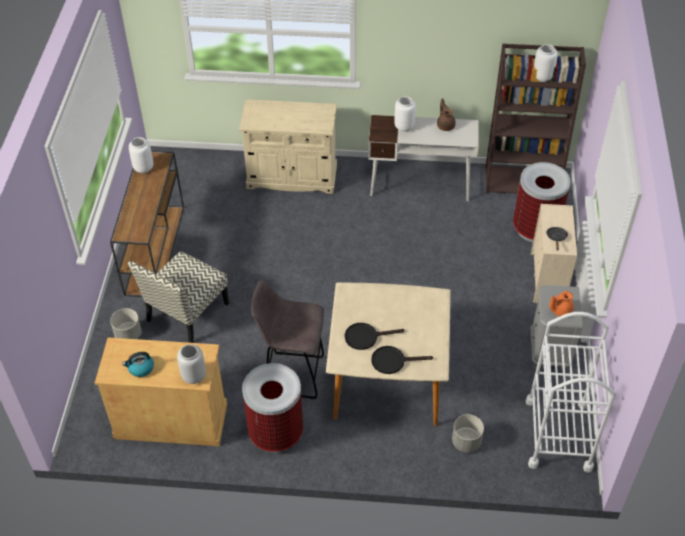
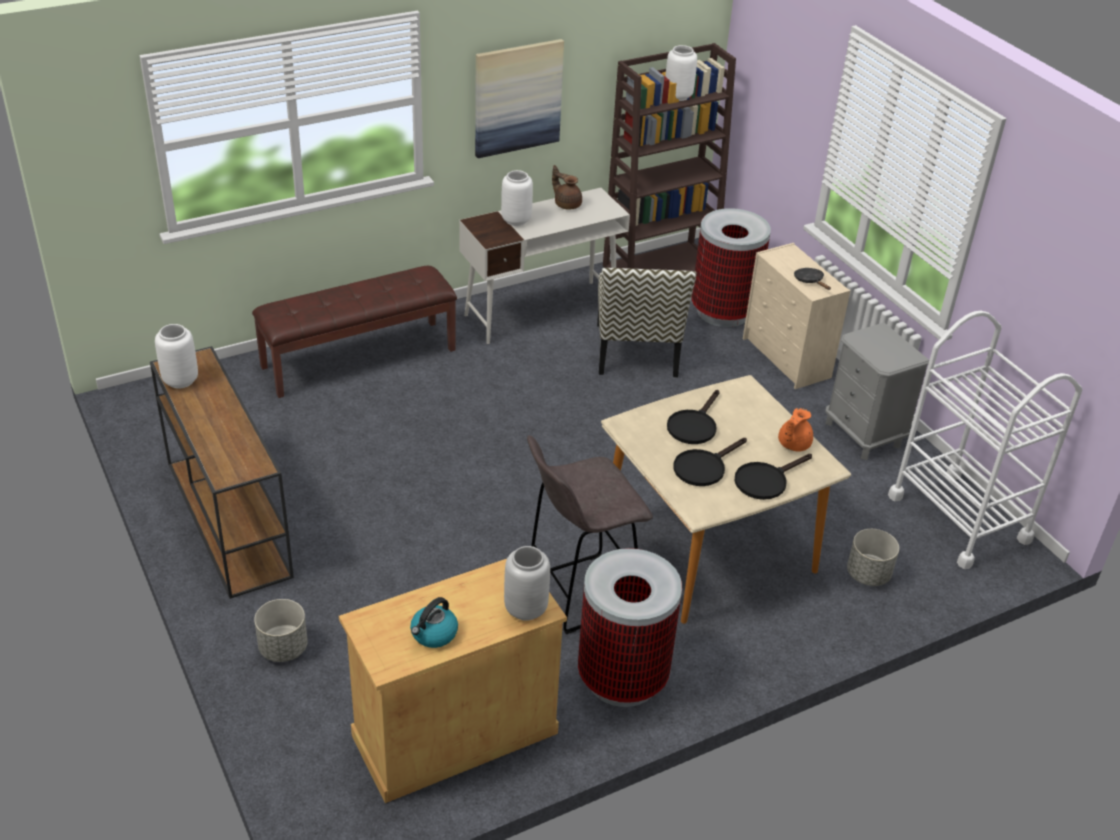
camera: 35 degrees left, 10 degrees down
chair [128,251,229,343] -> chair moved to [597,268,697,377]
beige cabinet [239,99,337,194] -> brown bench [252,266,457,398]
orange teapot [549,291,574,316] -> orange teapot moved to [778,408,813,452]
none -> picture [475,39,564,158]
none -> black frying pan [667,390,720,444]

